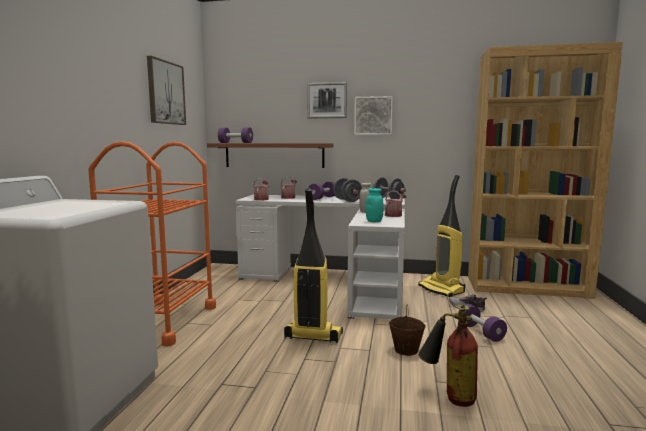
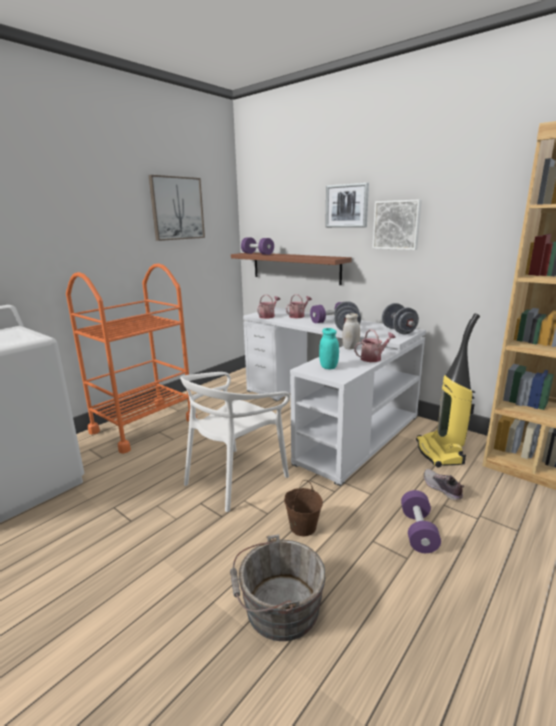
camera: 30 degrees right, 10 degrees up
vacuum cleaner [284,188,343,343] -> white chair [180,372,290,512]
fire extinguisher [418,304,478,407] -> grey bucket [230,534,325,641]

